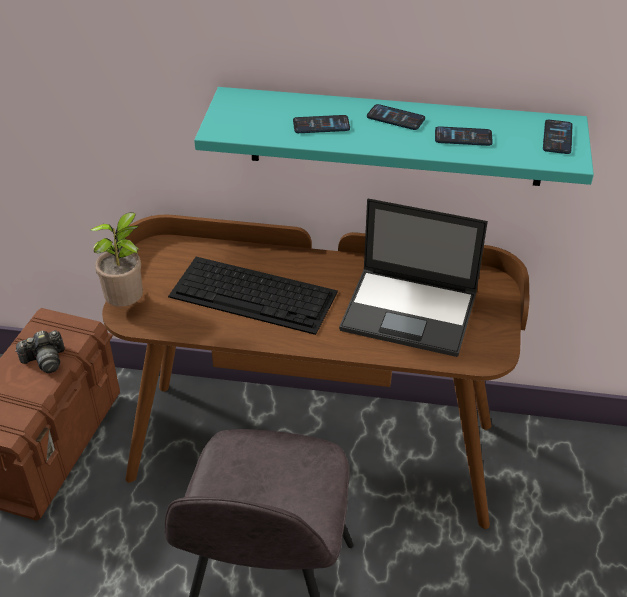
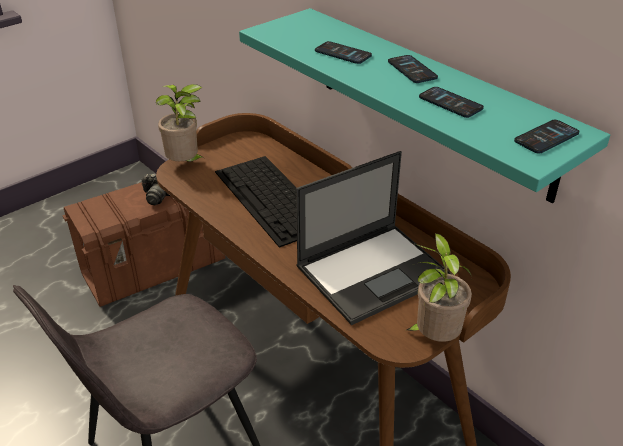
camera: 40 degrees right, 5 degrees down
laptop [339,199,488,357] -> laptop turned 90 degrees counterclockwise [296,151,452,325]
none -> potted plant [406,233,472,342]

